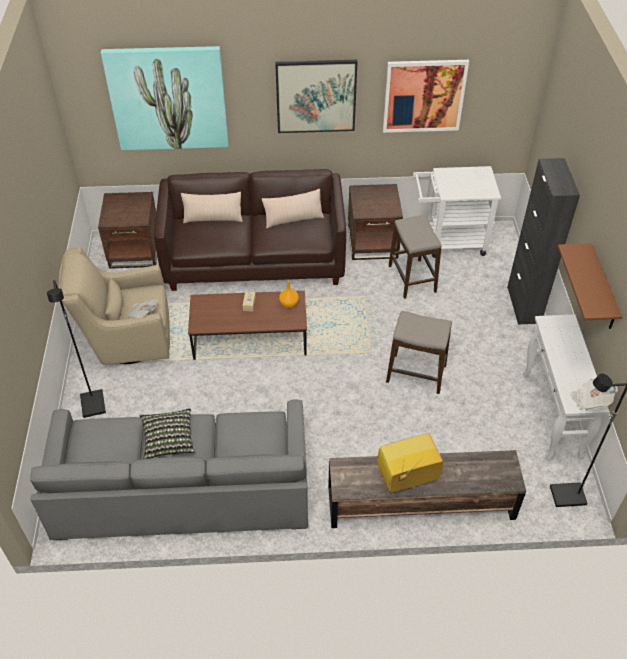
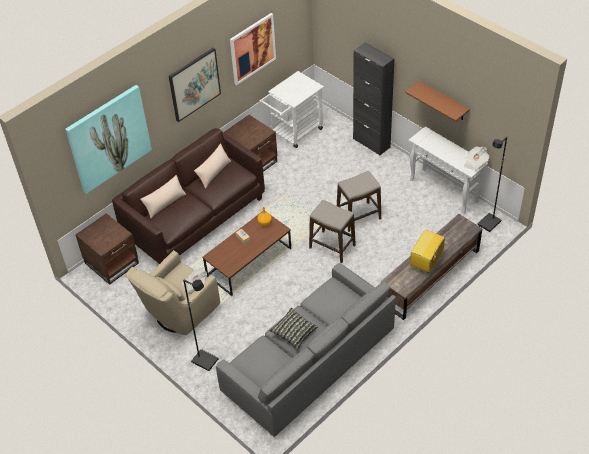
camera: 40 degrees left, 0 degrees up
stool [389,215,442,299] -> stool moved to [309,200,356,263]

